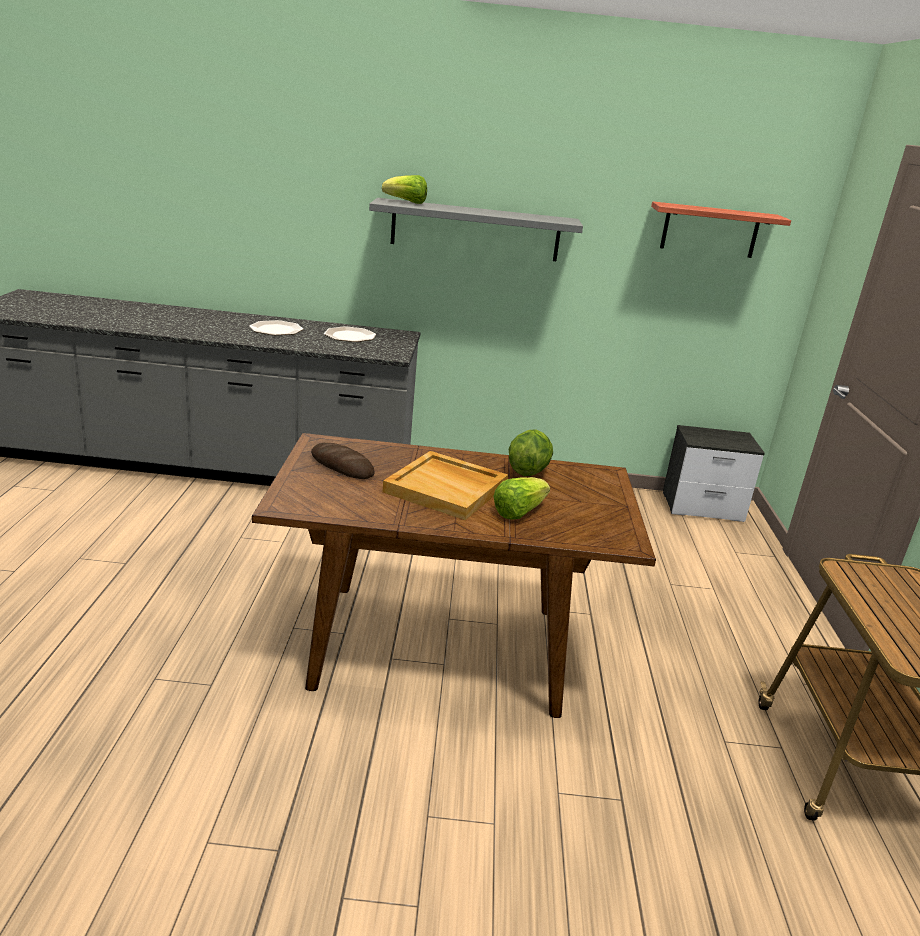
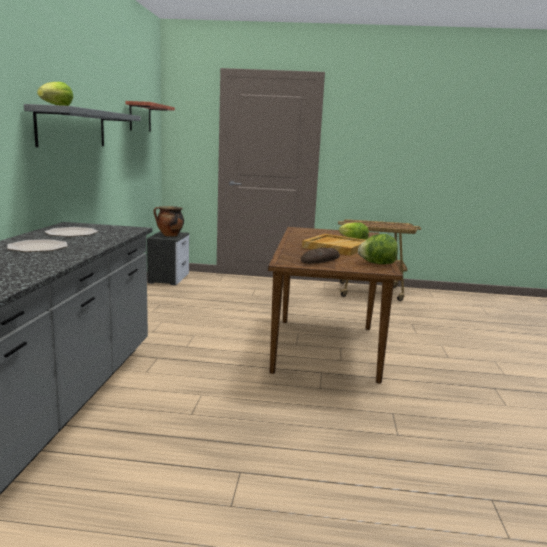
camera: 85 degrees left, 10 degrees down
lettuce [509,429,553,476] -> lettuce moved to [358,234,398,264]
none -> cooking pot [153,206,184,237]

